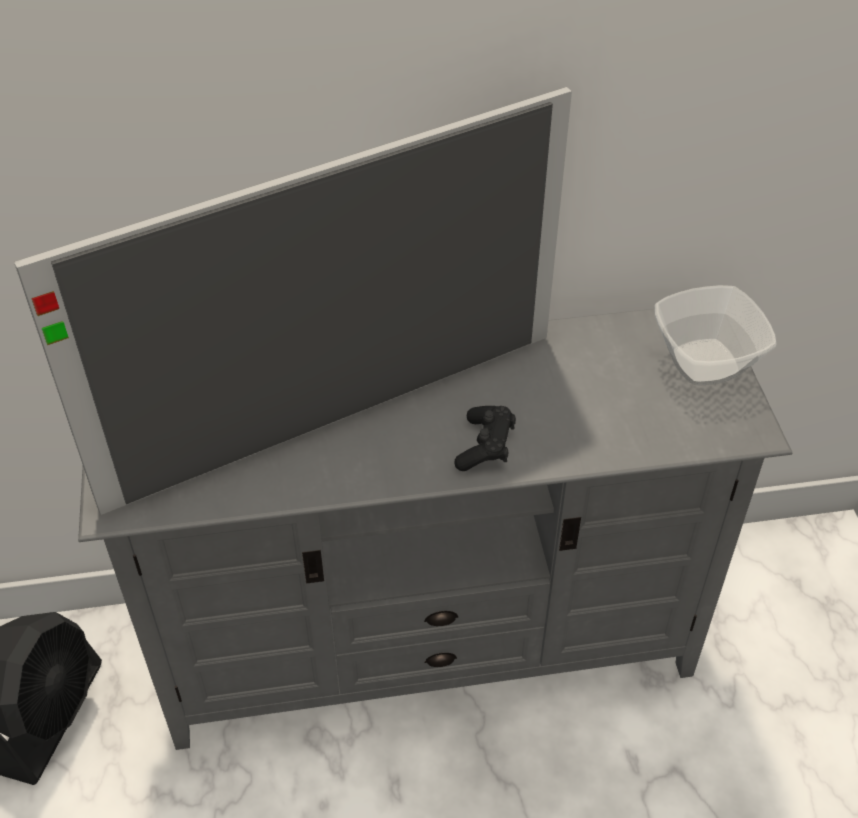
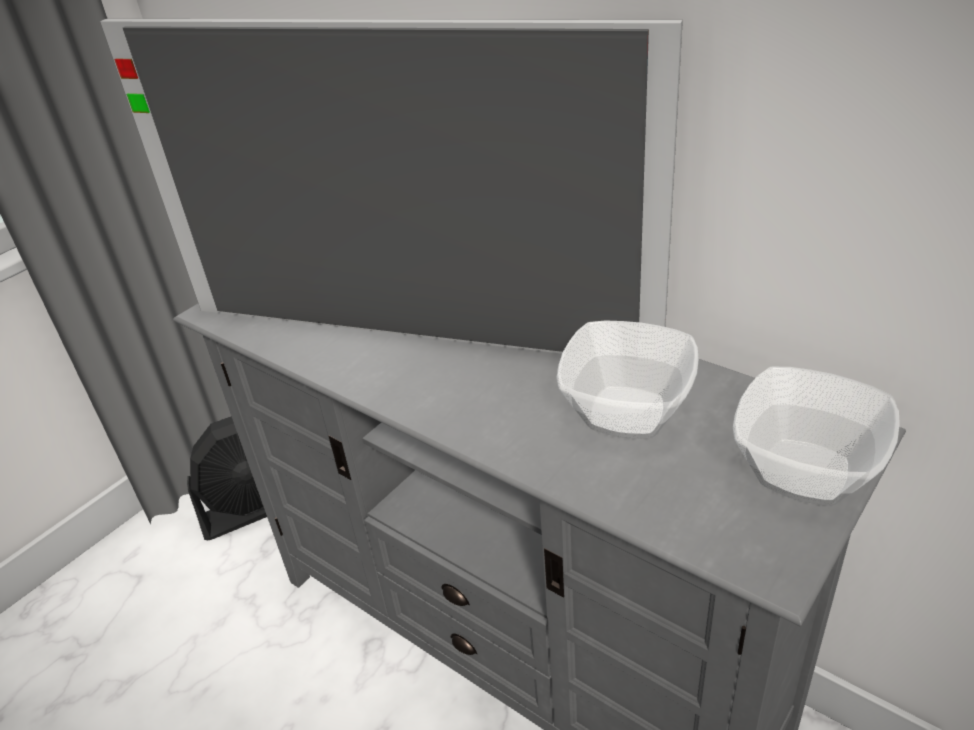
camera: 50 degrees right, 10 degrees down
black game controller [454,406,516,471] -> none
none -> bowl [556,321,699,439]

